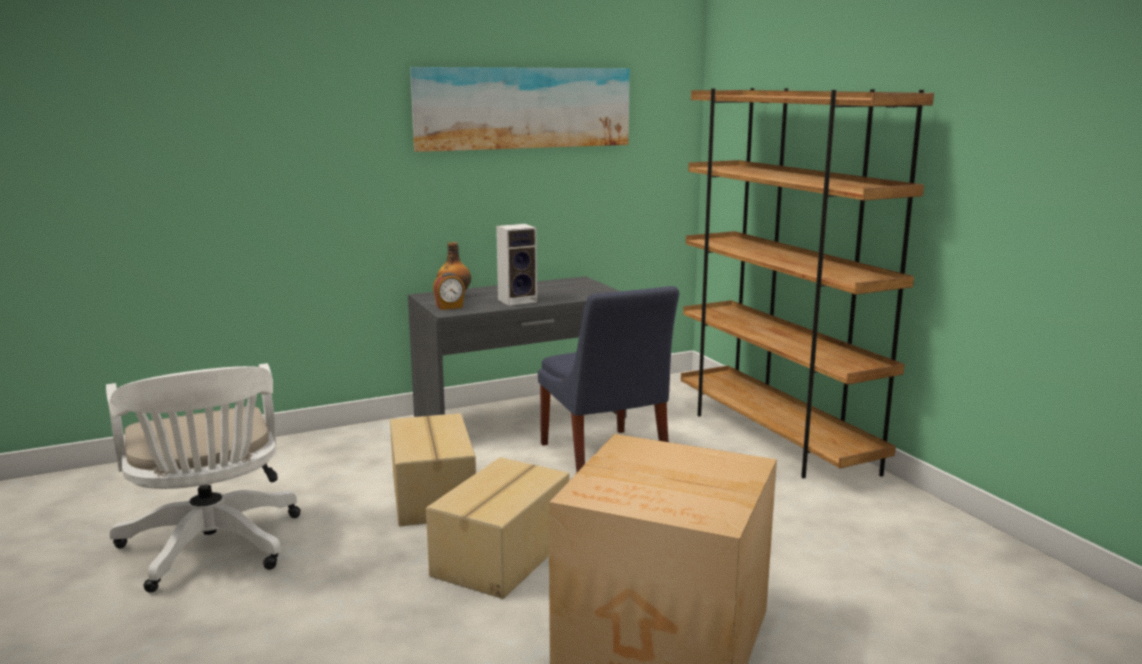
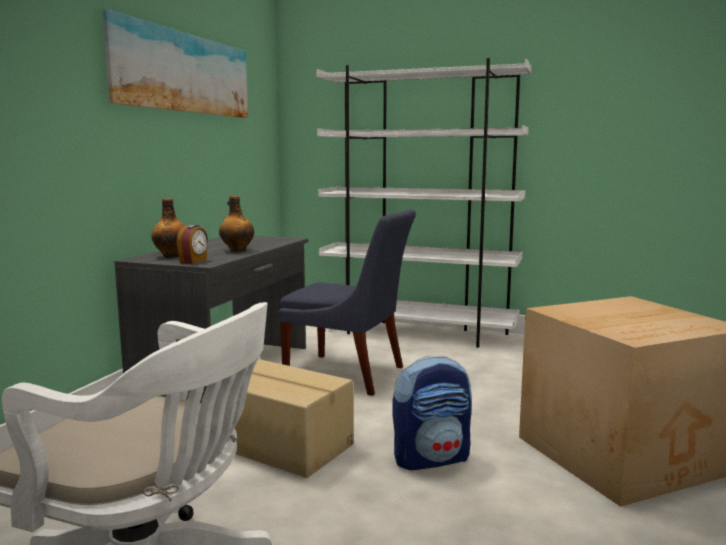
camera: 45 degrees left, 5 degrees down
cardboard box [426,457,570,599] -> backpack [392,356,472,470]
speaker [496,224,537,306] -> bottle [219,196,254,252]
brown bookcase [681,88,934,478] -> white bookcase [316,58,532,348]

